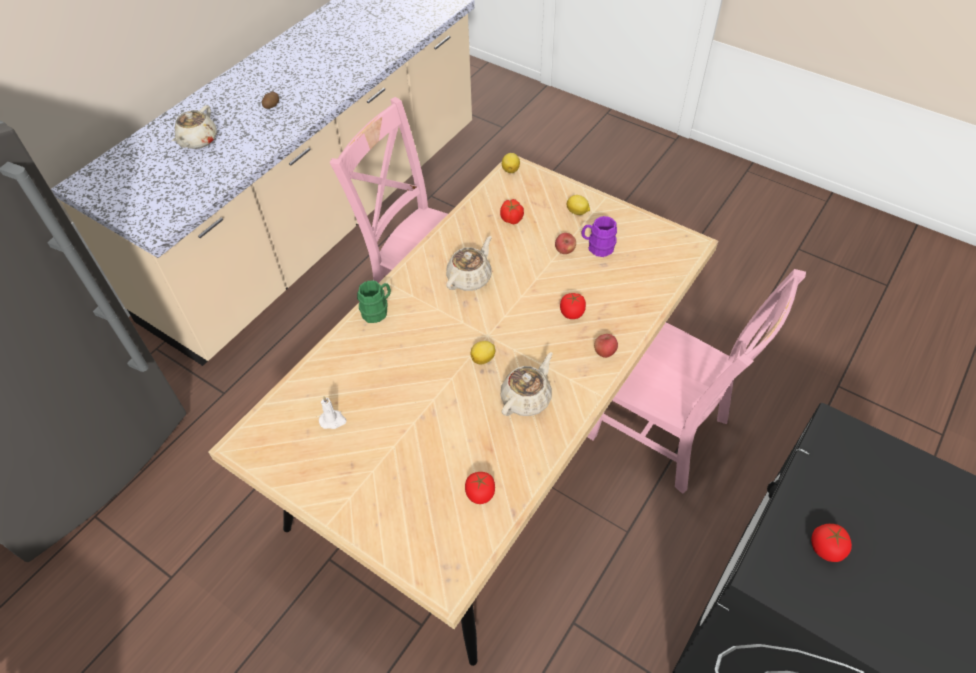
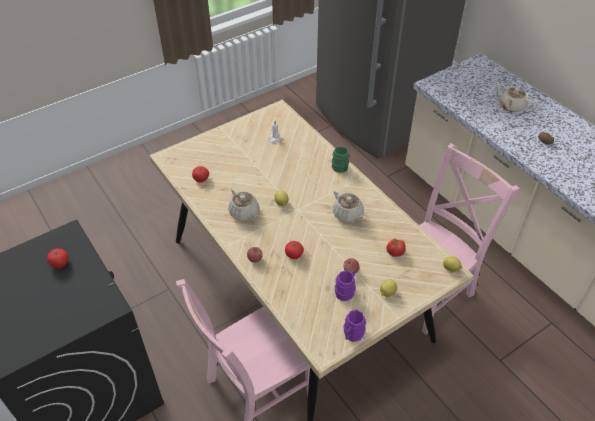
camera: 110 degrees right, 5 degrees down
none -> purple mug [344,310,366,342]

